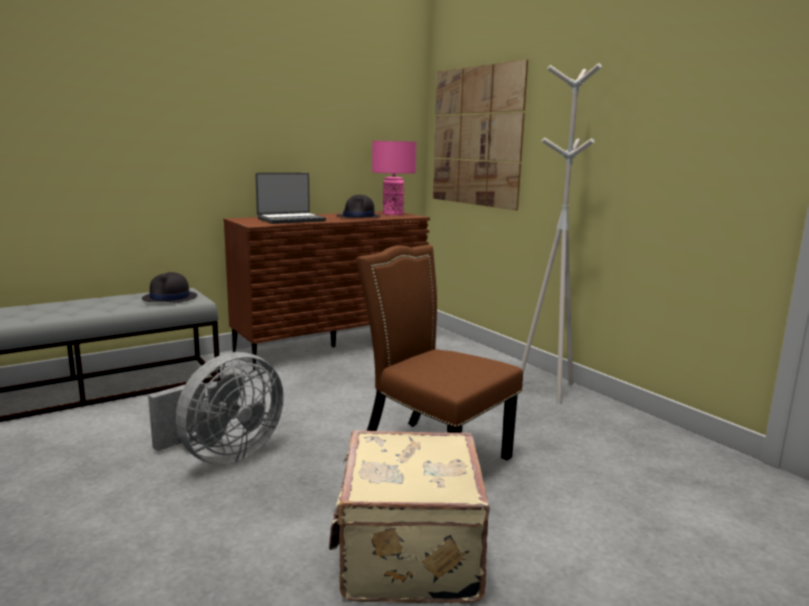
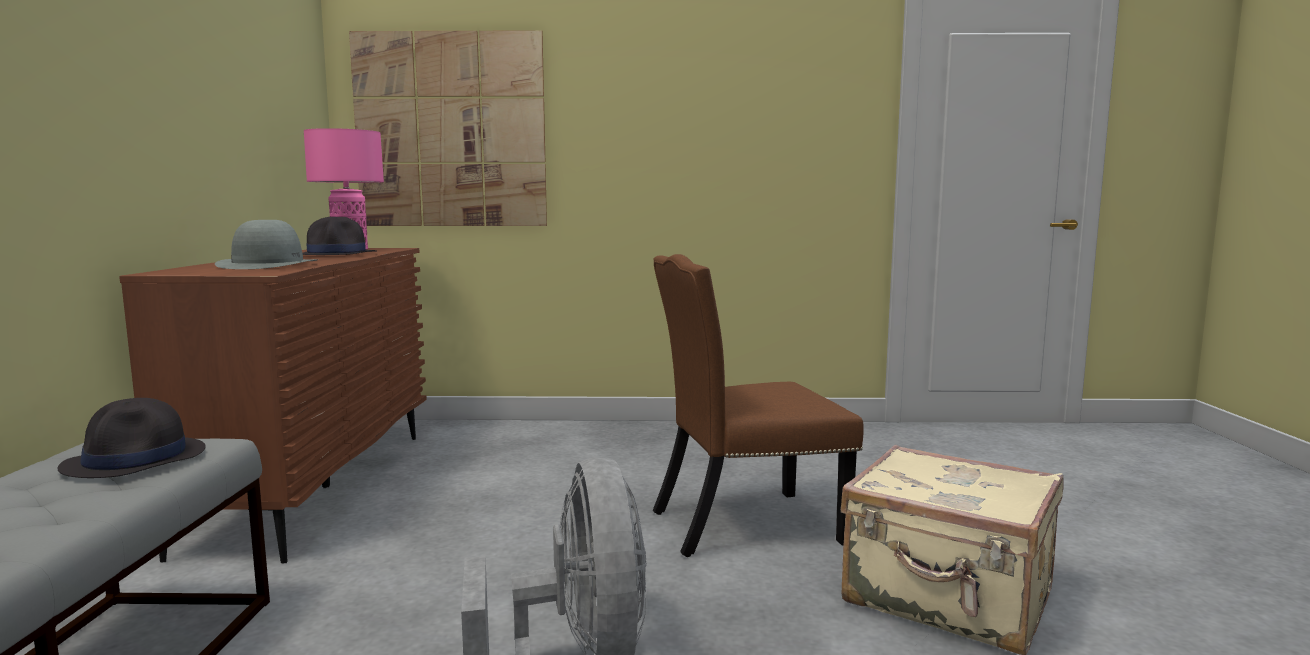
camera: 55 degrees left, 5 degrees down
laptop [255,173,326,224] -> grey hat [215,220,317,269]
grey clothes rack [520,63,602,404] -> none

